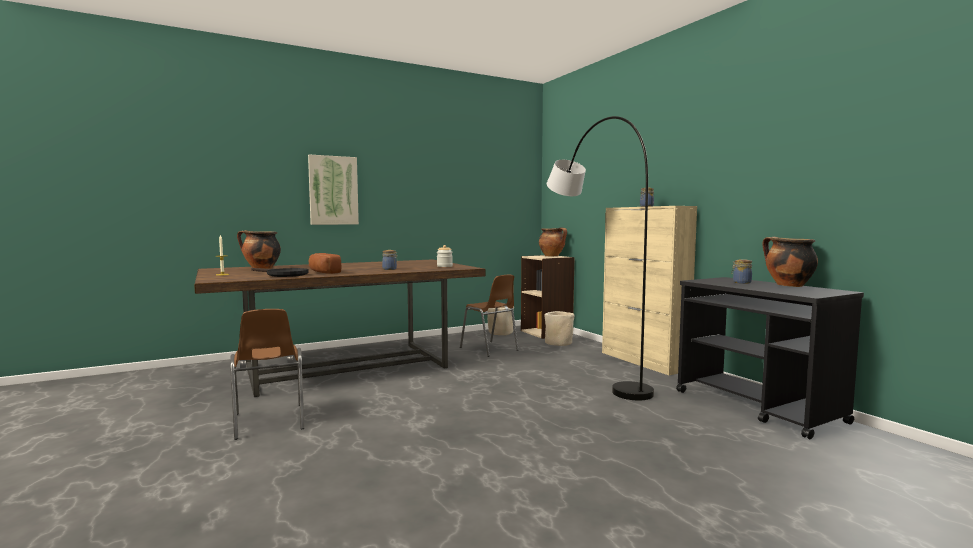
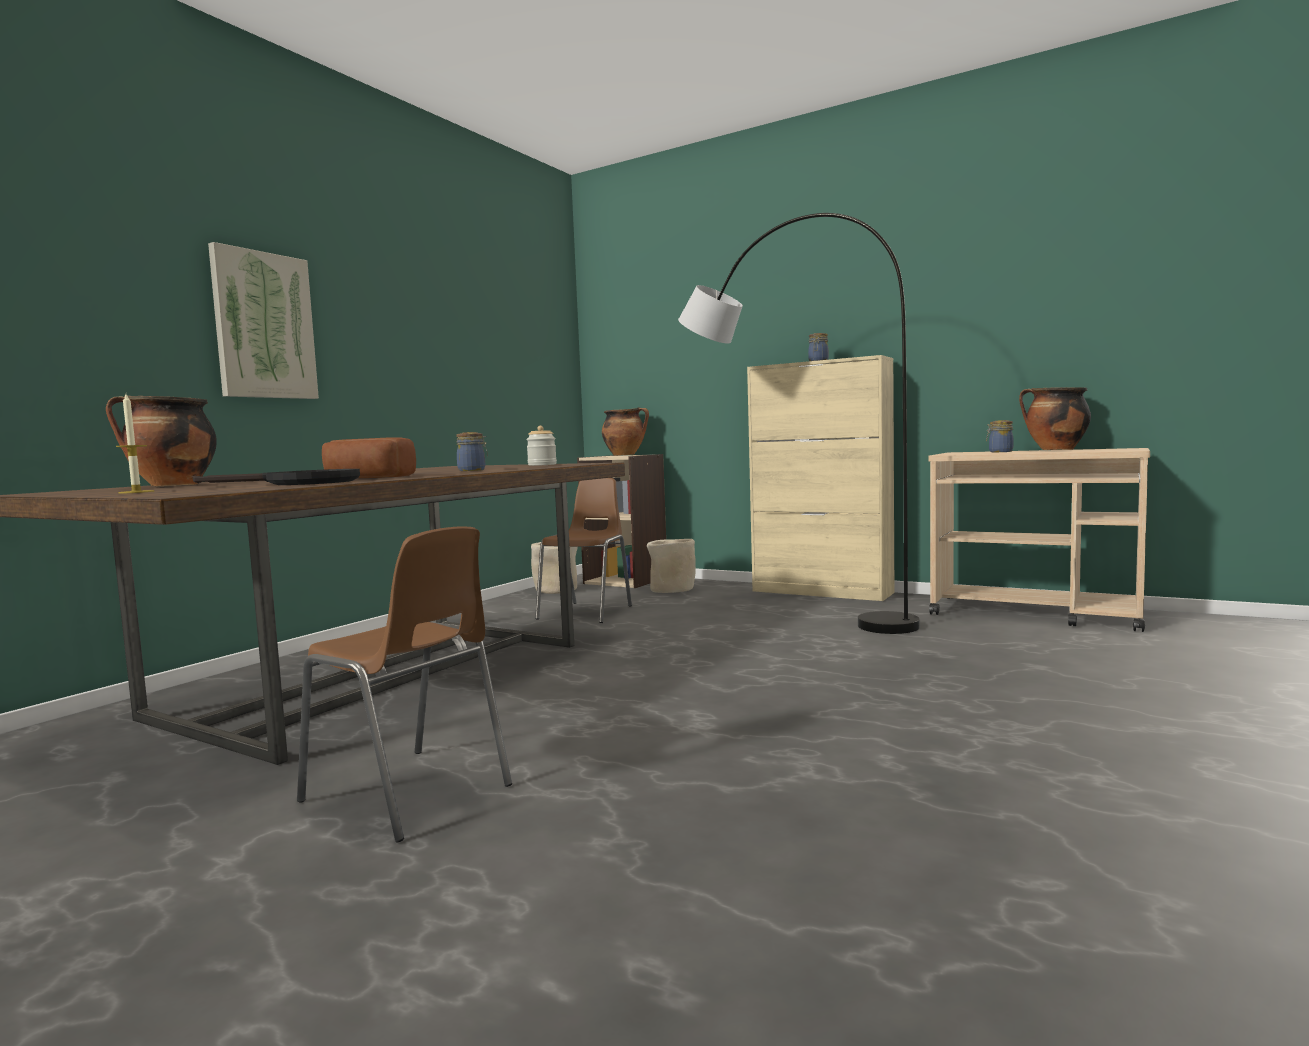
camera: 30 degrees left, 0 degrees up
brown chair [460,275,519,357] -> brown chair turned 90 degrees counterclockwise [535,478,632,623]
black cart [676,277,864,439] -> beige cart [928,448,1150,632]

